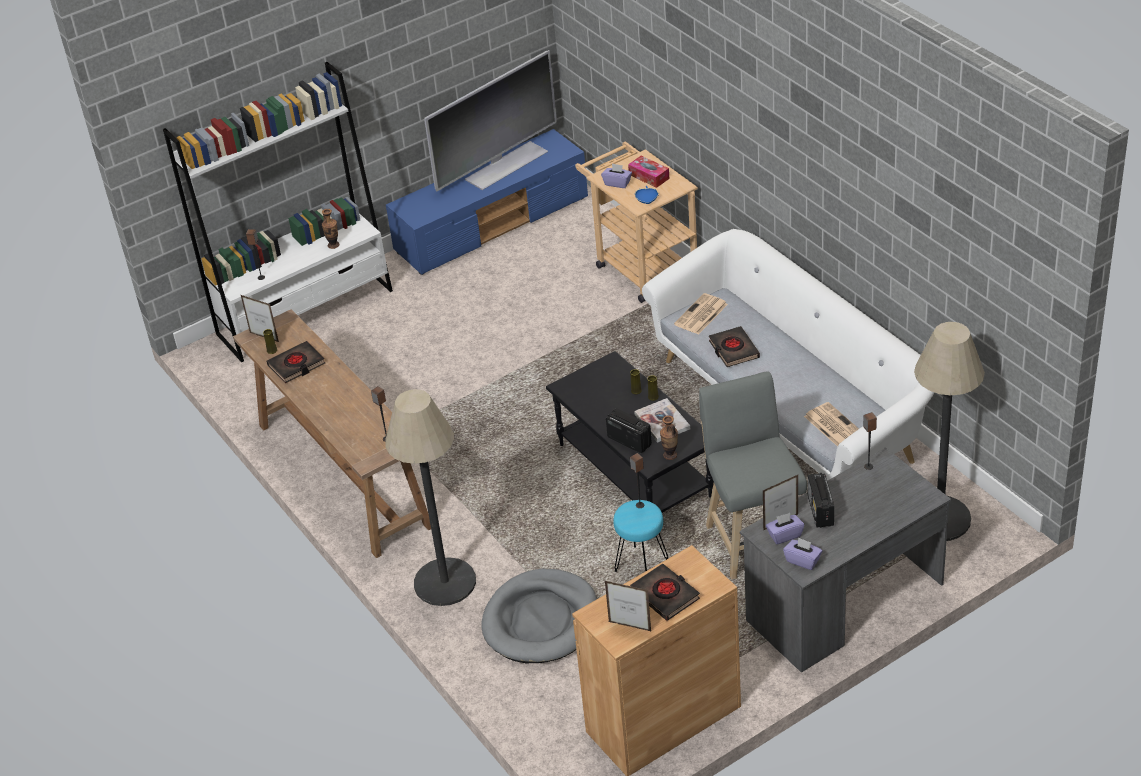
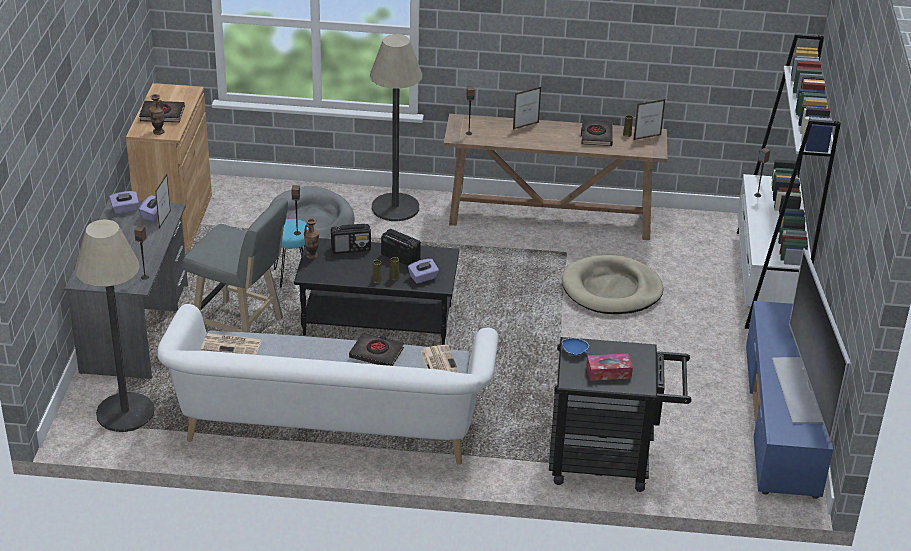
camera: 125 degrees right, 5 degrees down
vase [322,209,339,249] -> vase moved to [149,94,165,135]
beige cart [575,142,698,303] -> black cart [549,337,691,492]
purple tissue box [601,163,632,188] -> purple tissue box moved to [408,259,439,284]
picture frame [605,581,651,631] -> picture frame moved to [513,87,541,129]
book [634,398,690,443] -> none
radio [808,473,834,528] -> radio moved to [381,229,421,266]
none -> beige dog bed [562,255,663,314]

